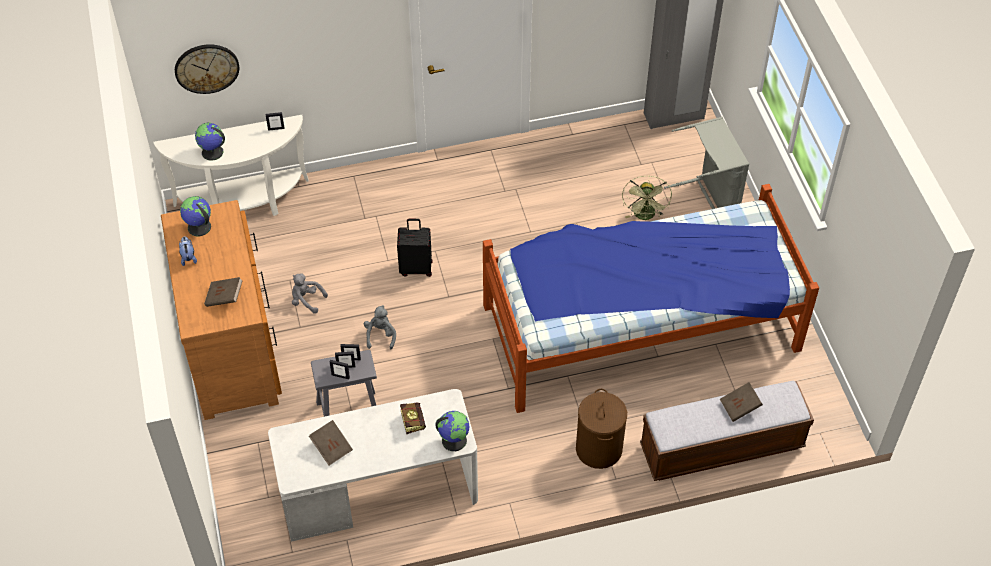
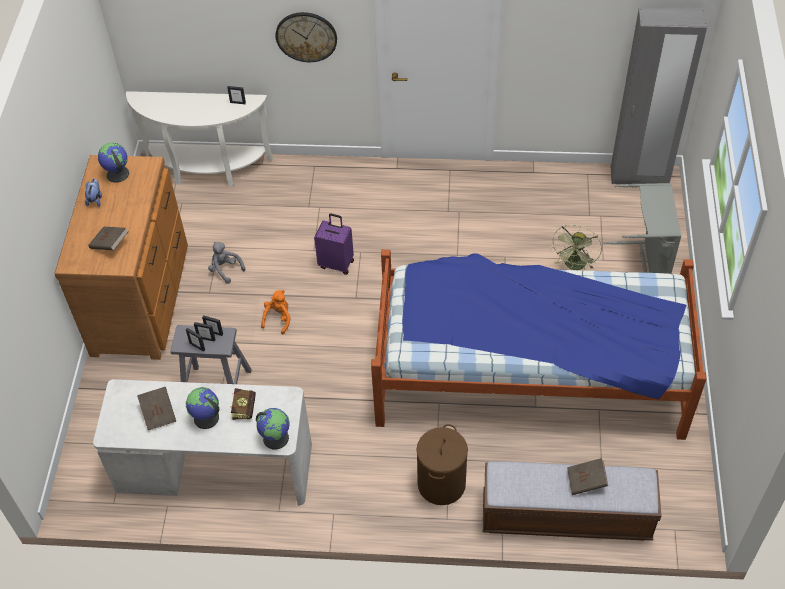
camera: 20 degrees right, 0 degrees up
wall clock [175,44,239,94] -> wall clock moved to [275,12,337,62]
globe [195,122,225,161] -> globe moved to [186,387,219,429]
grey plush toy [364,305,396,350] -> orange plush toy [261,290,291,334]
black suitcase [397,219,432,277] -> purple suitcase [314,213,354,275]

